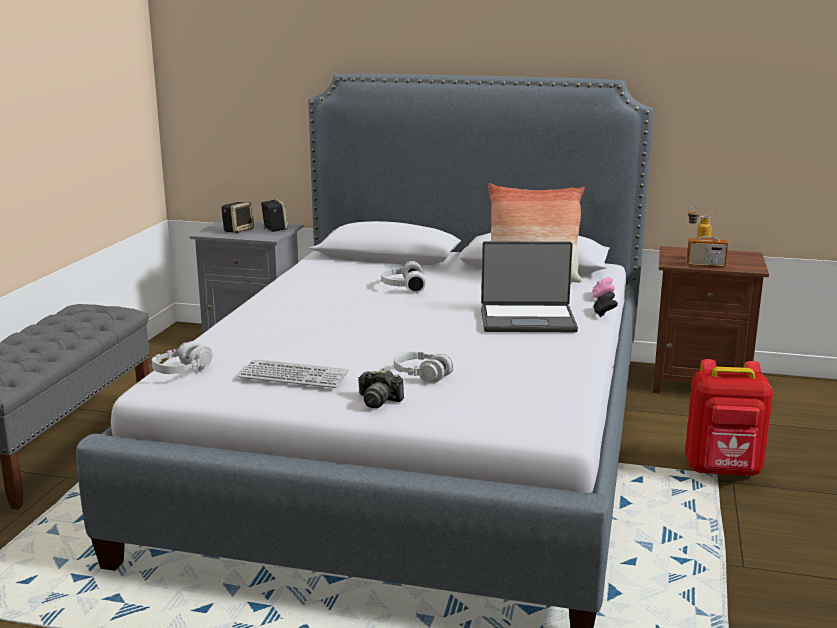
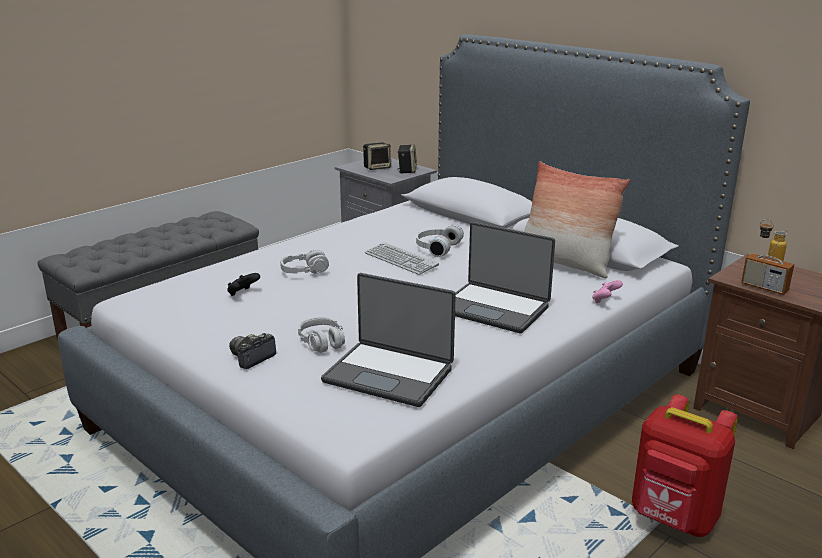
camera: 30 degrees right, 5 degrees up
grey headphones [152,341,213,374] -> grey headphones moved to [280,250,329,274]
keyboard [238,359,349,388] -> keyboard moved to [365,242,439,275]
camera [358,368,404,408] -> camera turned 75 degrees clockwise [229,333,276,369]
black game controller [593,292,618,317] -> black game controller moved to [227,273,260,296]
none -> laptop [321,273,456,407]

